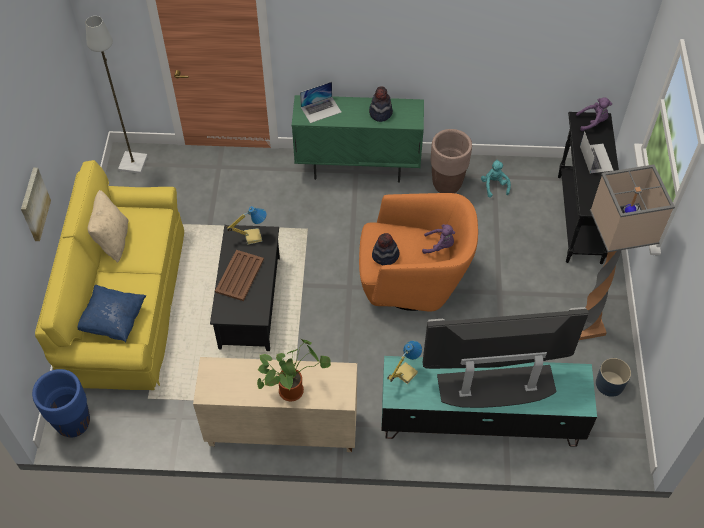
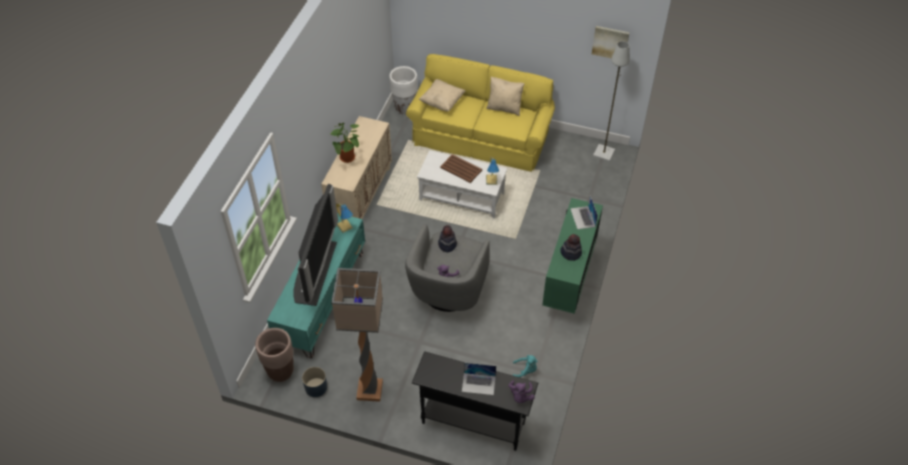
camera: 105 degrees right, 5 degrees down
picture [21,168,51,241] -> picture moved to [592,26,630,58]
blue planter [32,369,90,437] -> white planter [389,66,417,114]
blue pillow [78,285,146,342] -> beige pillow [418,79,465,111]
black coffee table [210,225,280,351] -> white coffee table [417,150,507,219]
orange armchair [359,193,478,312] -> grey armchair [405,224,489,312]
brown planter [431,129,472,193] -> brown planter moved to [255,328,293,382]

